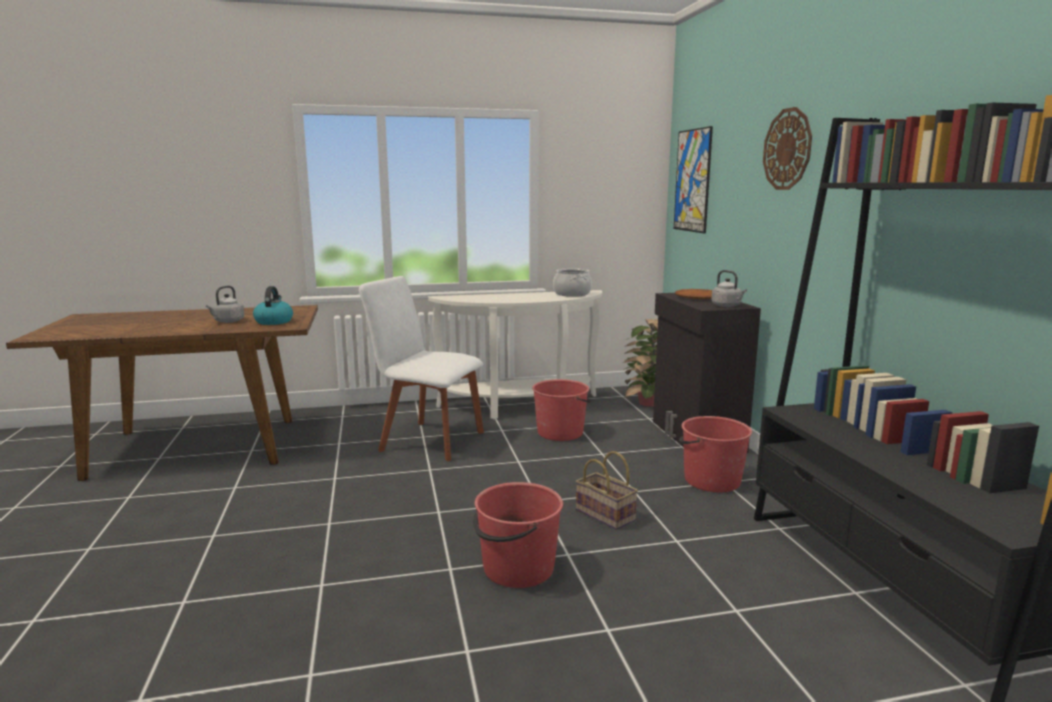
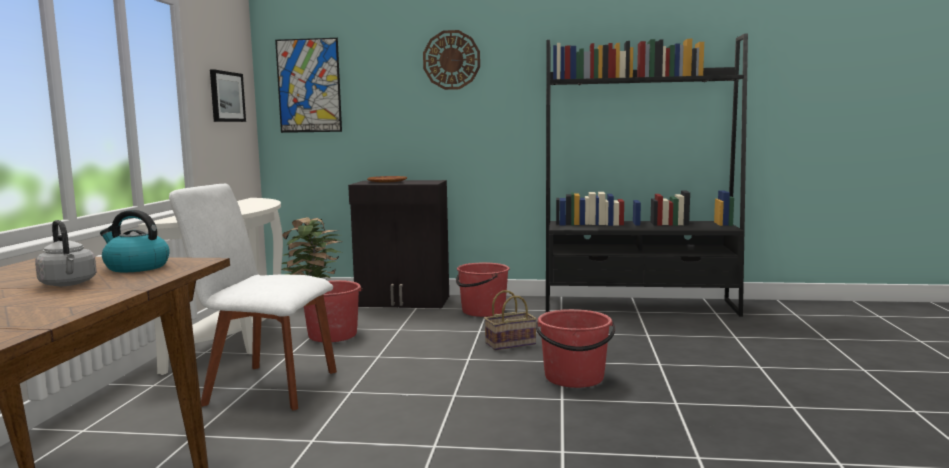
camera: 70 degrees left, 5 degrees down
white chair [359,276,484,461] -> white chair turned 60 degrees clockwise [169,184,337,410]
cooking pot [553,269,592,297] -> none
grey kettle [711,270,747,307] -> none
none -> picture [210,69,246,122]

